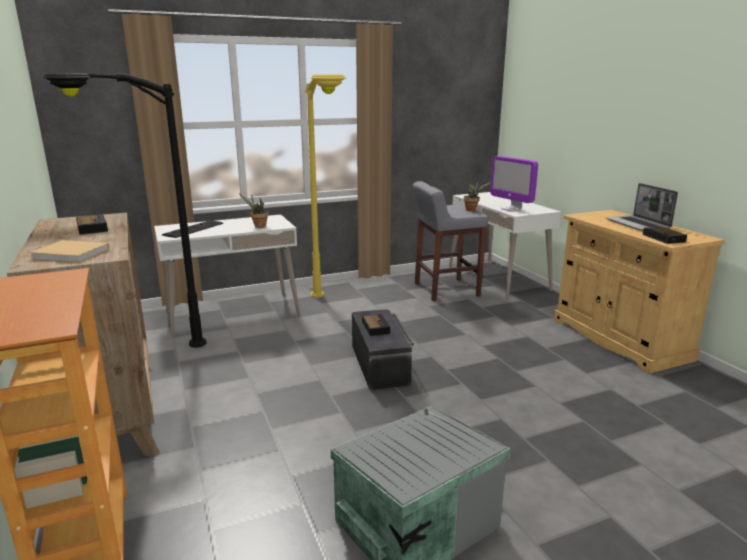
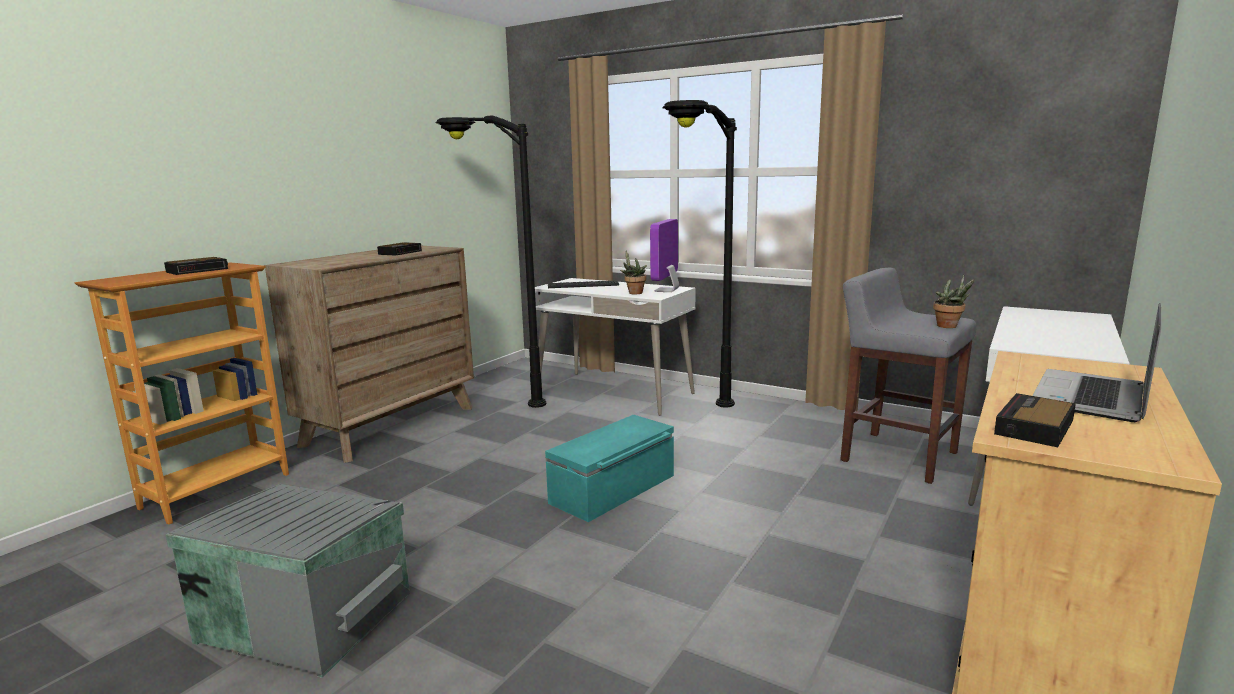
camera: 55 degrees right, 5 degrees down
beige book [29,240,109,262] -> none
yellow floor lamp [305,74,346,298] -> black floor lamp [662,100,737,408]
black storage box [352,309,414,390] -> turquoise storage box [545,415,674,522]
alarm clock [362,314,390,336] -> alarm clock moved to [164,257,228,275]
monitor [490,156,538,212] -> monitor moved to [650,219,679,292]

